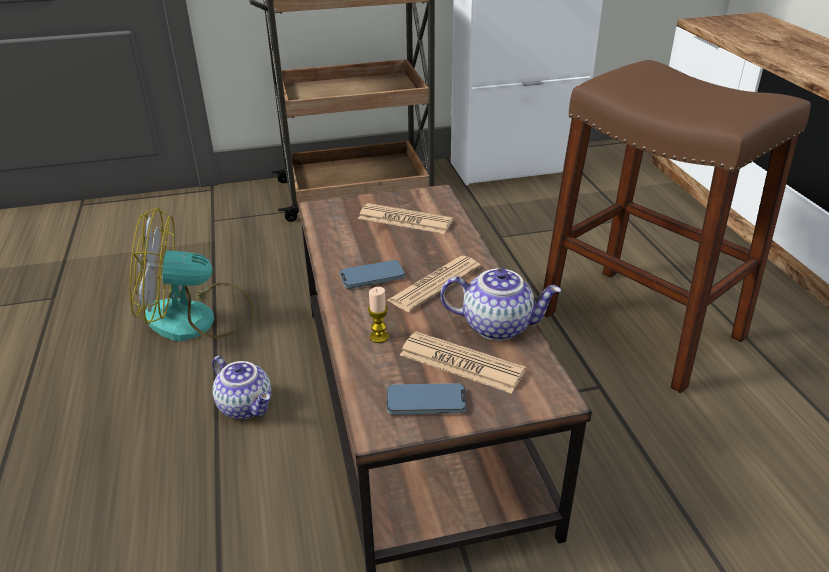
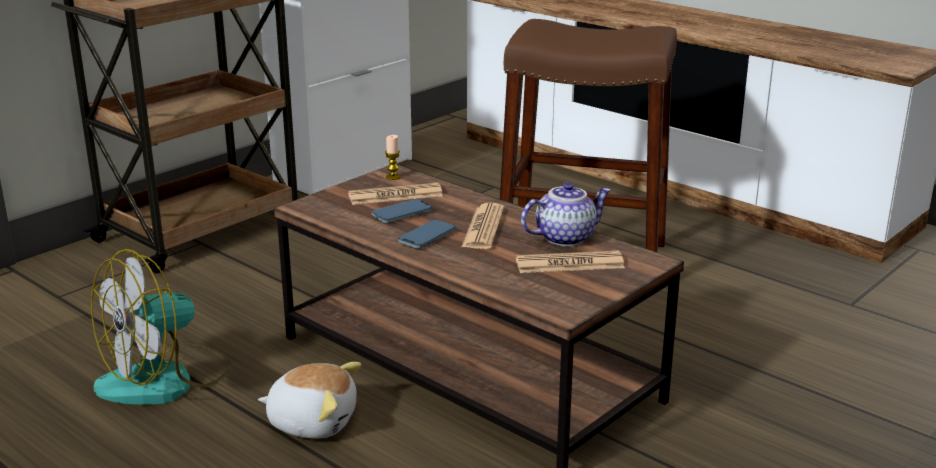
camera: 35 degrees left, 10 degrees down
teapot [212,356,271,419] -> plush toy [258,362,362,439]
candle [368,287,389,343] -> candle moved to [385,135,400,180]
phone [387,383,466,414] -> phone moved to [372,199,432,223]

